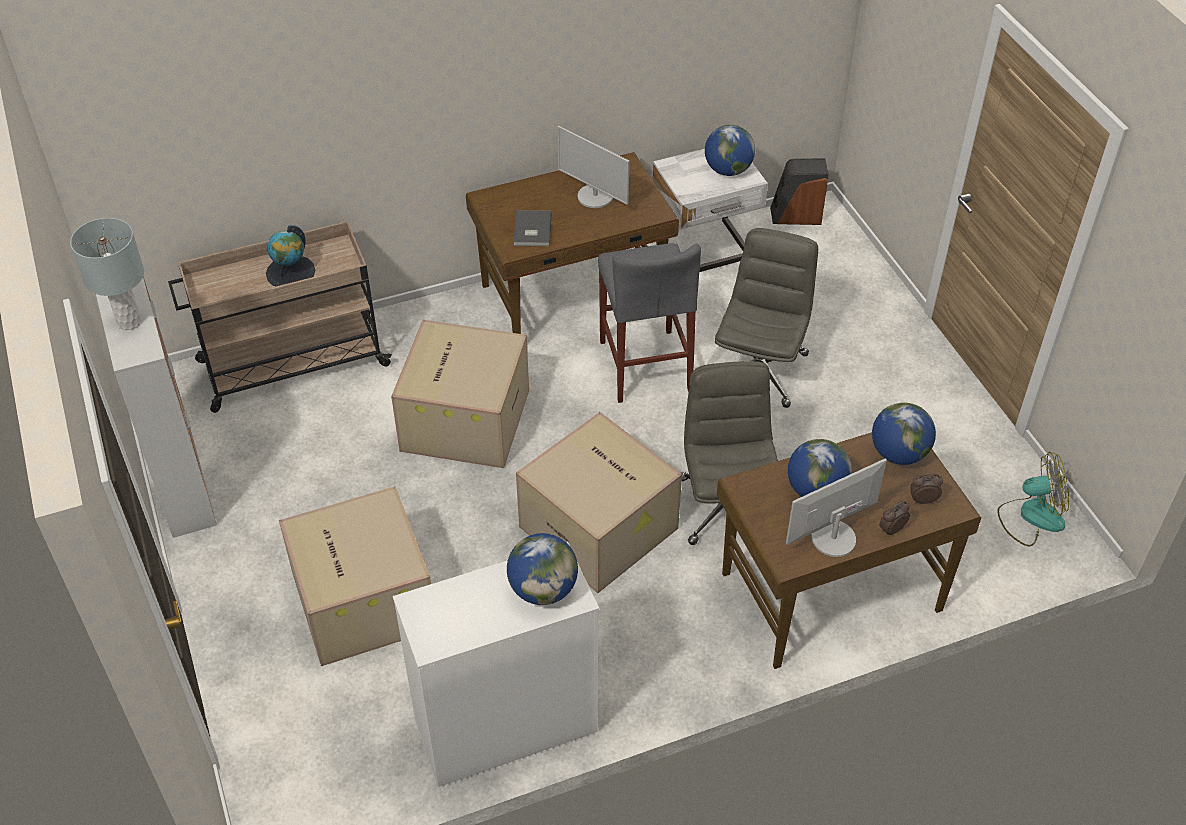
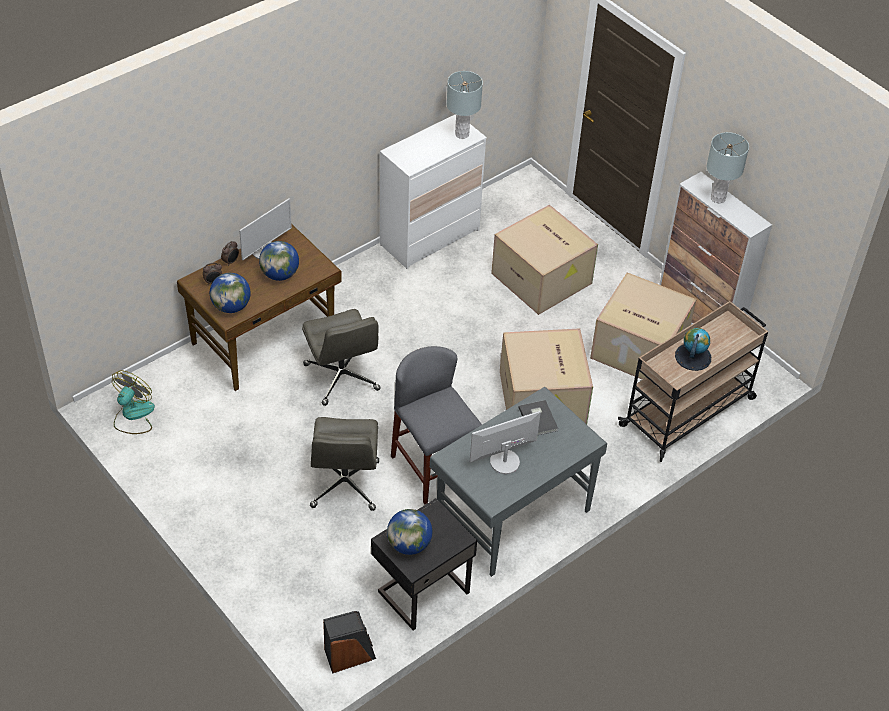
camera: 160 degrees right, 0 degrees up
brown desk [466,152,679,334] -> grey desk [430,387,607,577]
globe [507,533,578,605] -> none
cardboard box [516,412,682,593] -> cardboard box moved to [590,272,697,380]
monitor [557,125,629,208] -> monitor turned 45 degrees counterclockwise [470,411,541,474]
white nightstand [653,149,768,272] -> black nightstand [371,498,477,631]
fan [997,452,1069,546] -> fan turned 135 degrees clockwise [112,371,155,434]
none -> grey table lamp [447,71,483,139]

